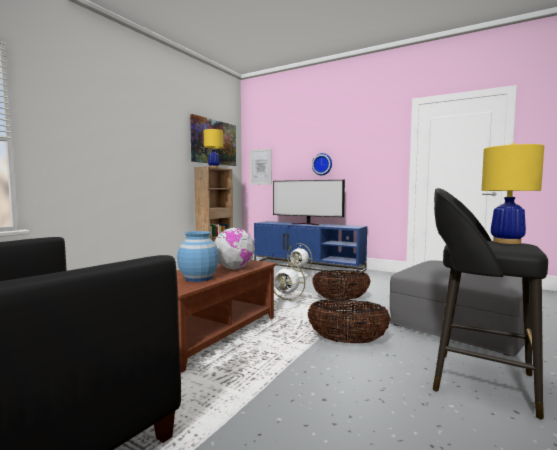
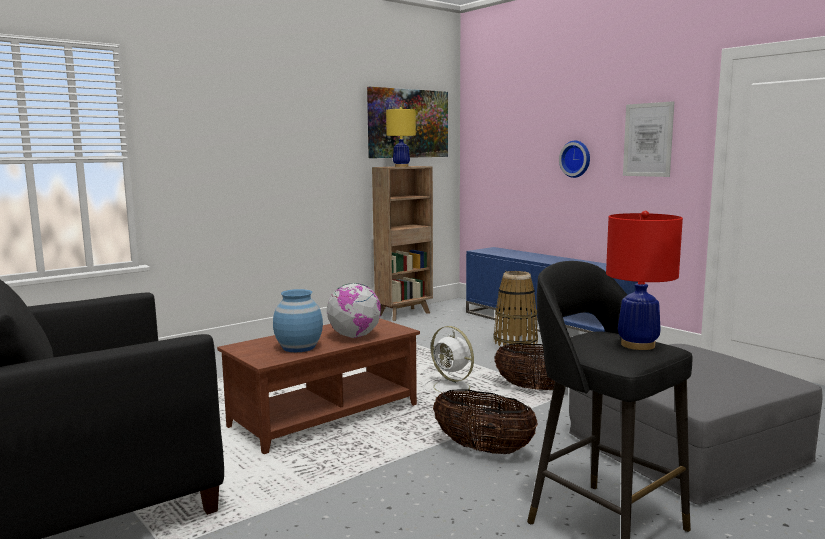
camera: 20 degrees right, 5 degrees up
picture [250,149,272,185] -> picture moved to [623,101,674,177]
television [273,180,345,225] -> none
white fan [287,243,314,279] -> basket [493,271,538,348]
yellow table lamp [482,143,544,244] -> red table lamp [606,211,683,350]

